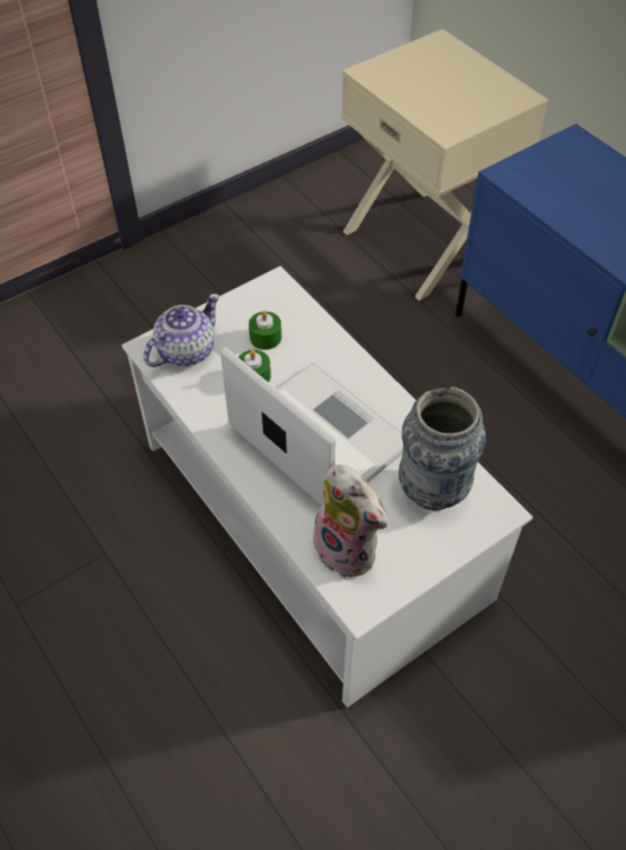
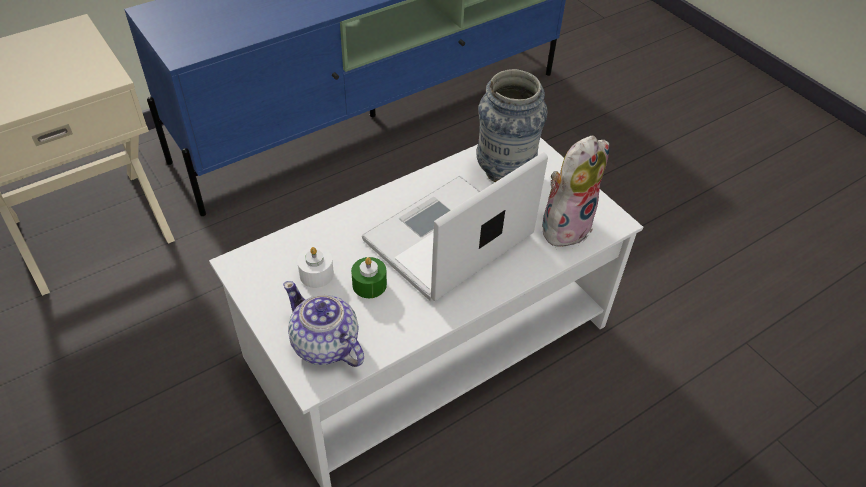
camera: 90 degrees left, 5 degrees down
green candle [249,310,282,350] -> white candle [297,247,334,288]

